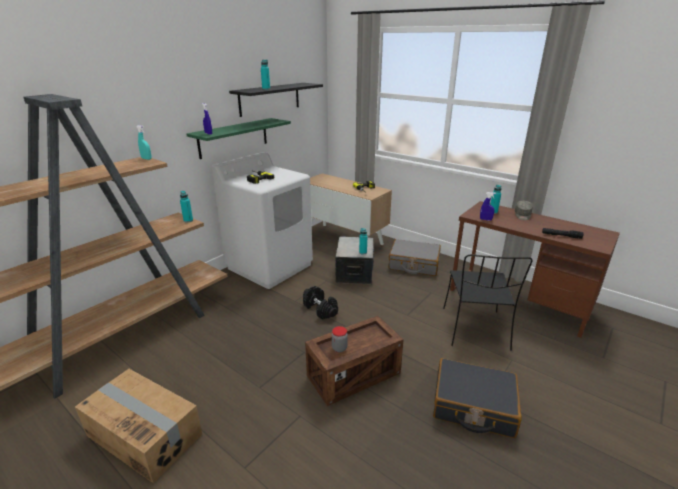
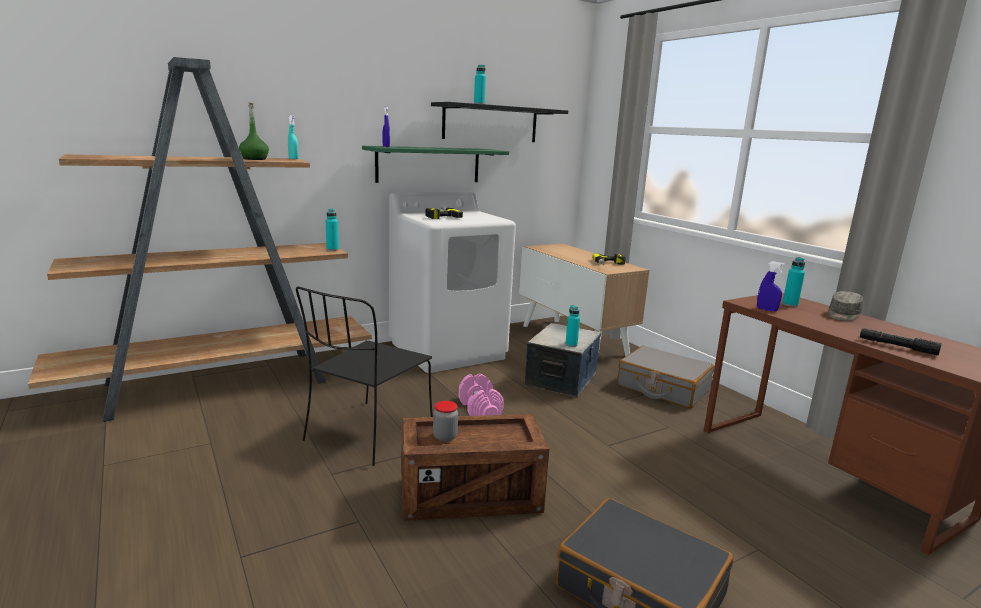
camera: 20 degrees right, 10 degrees down
cardboard box [75,369,202,483] -> none
black dumbbell [303,286,338,320] -> pink dumbbell [459,373,504,416]
black chair [443,254,533,351] -> black chair moved to [296,286,433,466]
none -> green bottle [239,103,269,160]

